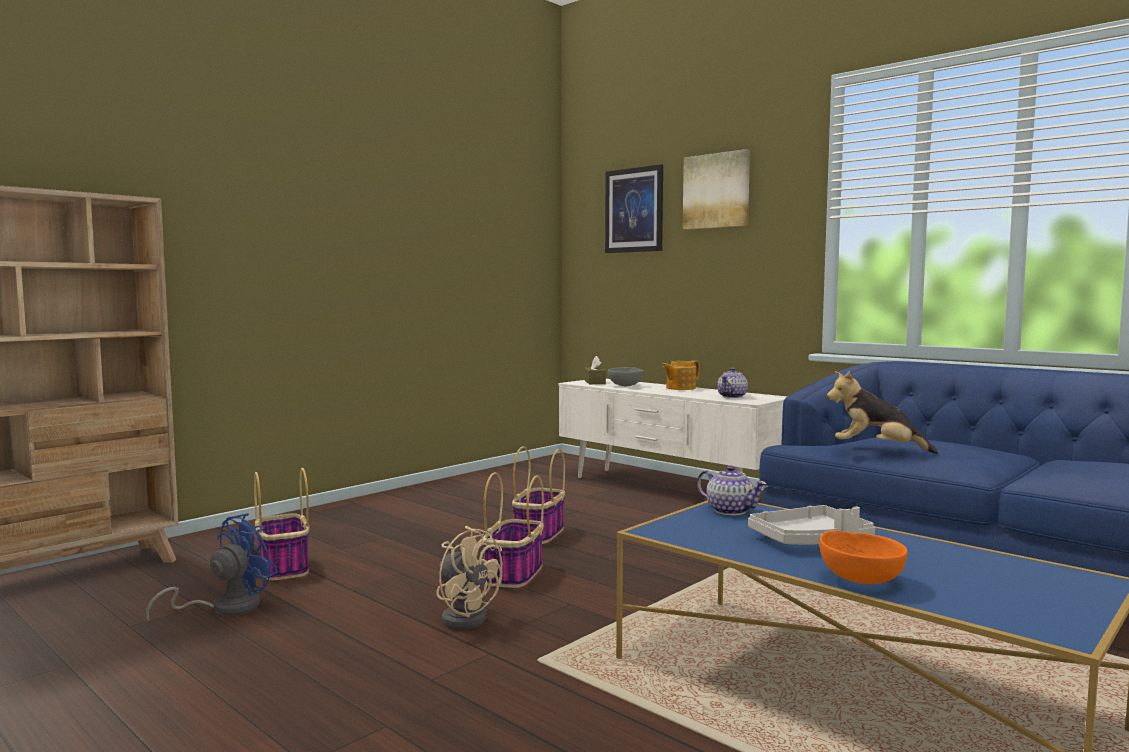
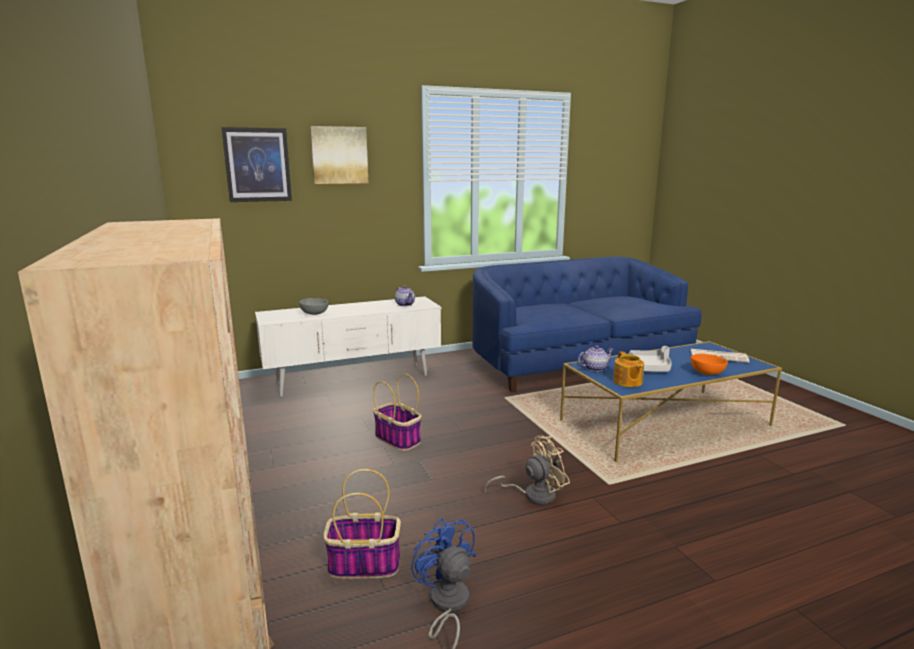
camera: 65 degrees left, 10 degrees up
basket [483,472,544,588] -> none
brown tissue box [584,356,606,384] -> none
teapot [662,361,699,390] -> teapot moved to [613,351,644,387]
plush toy [827,371,938,454] -> none
none -> newspaper [691,349,750,363]

